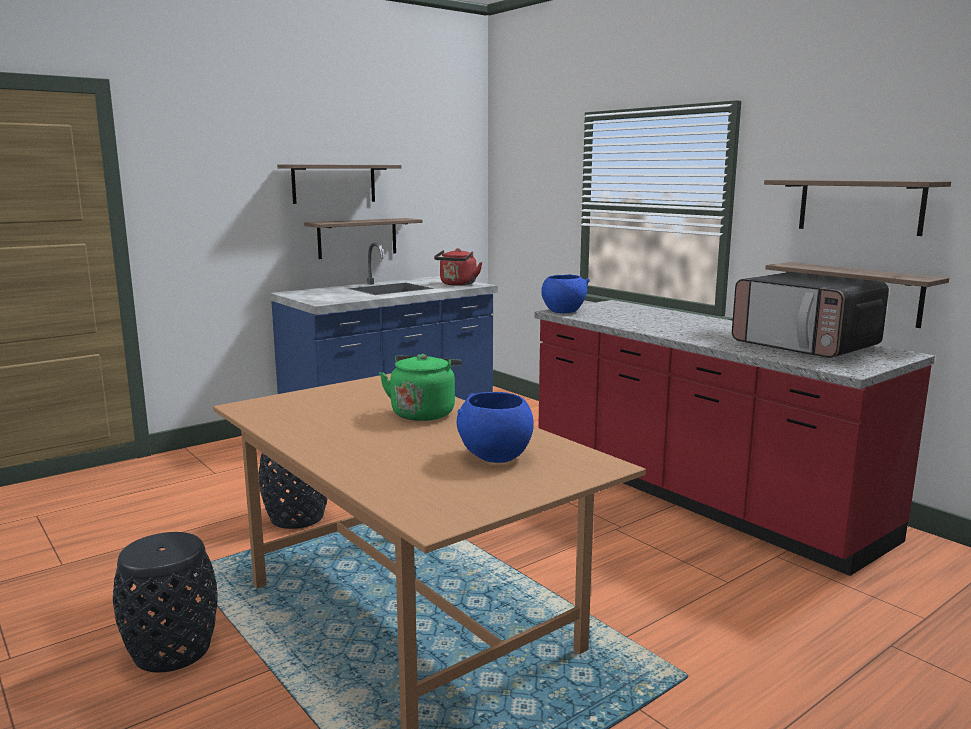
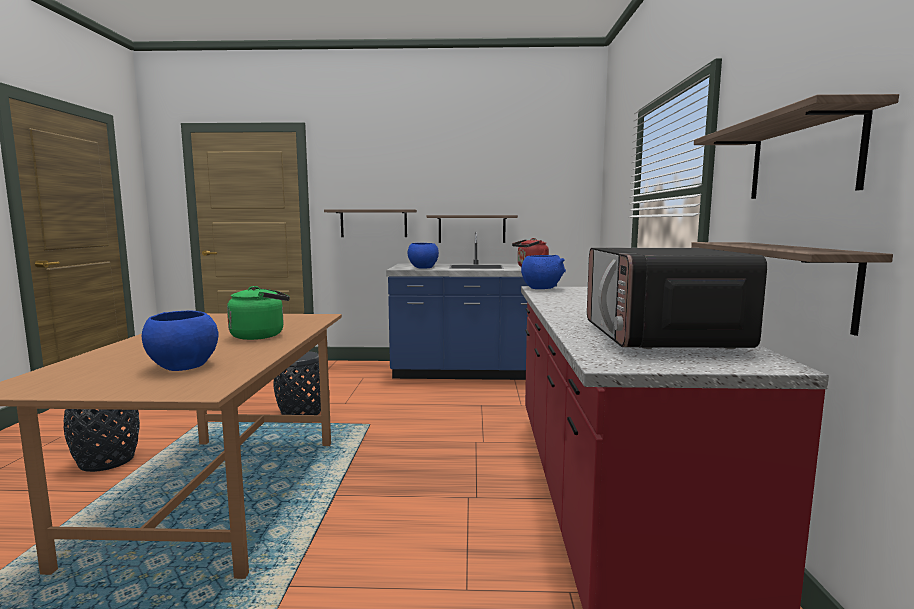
camera: 40 degrees right, 5 degrees down
shelf [277,164,402,204] -> shelf moved to [324,209,417,237]
none -> blue bowl [407,243,439,269]

